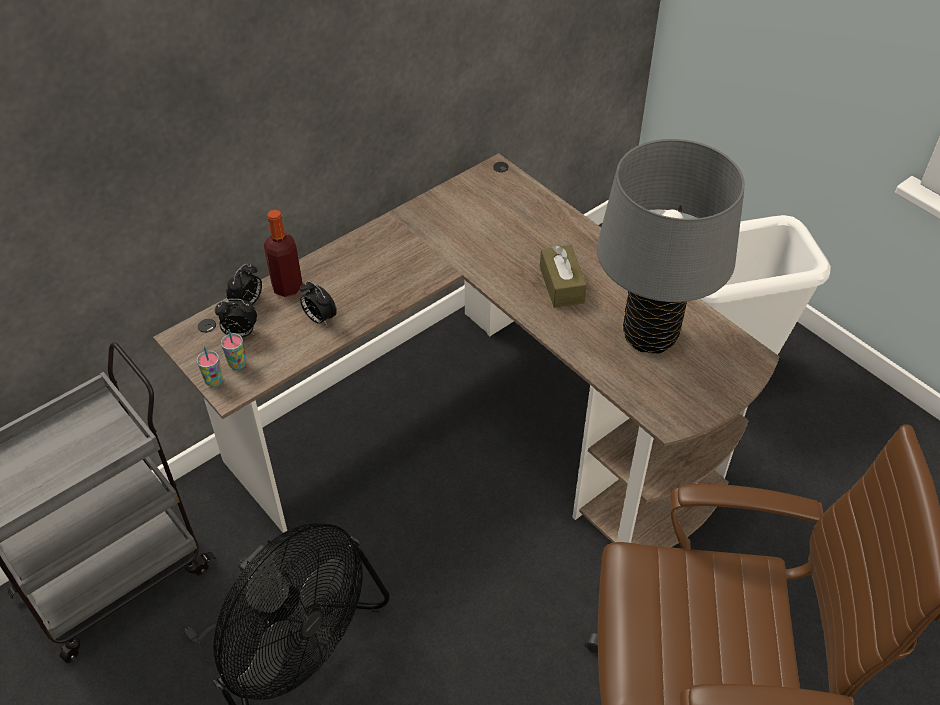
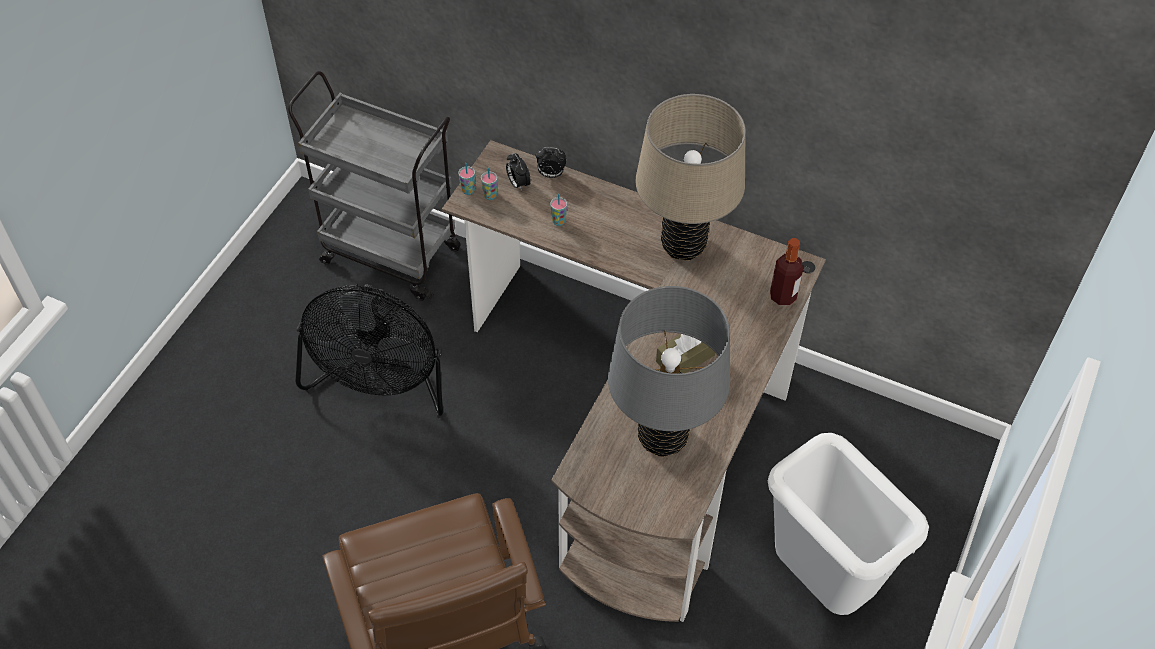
camera: 65 degrees right, 5 degrees up
bottle [264,210,303,297] -> bottle moved to [770,238,803,306]
alarm clock [300,281,337,326] -> cup [550,194,567,226]
none -> beige table lamp [636,94,745,261]

